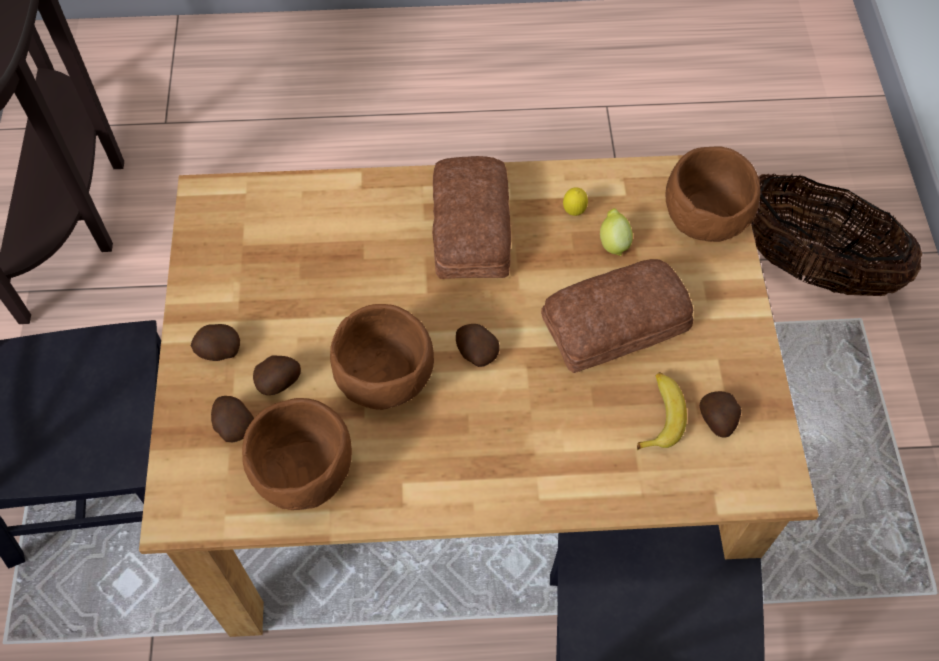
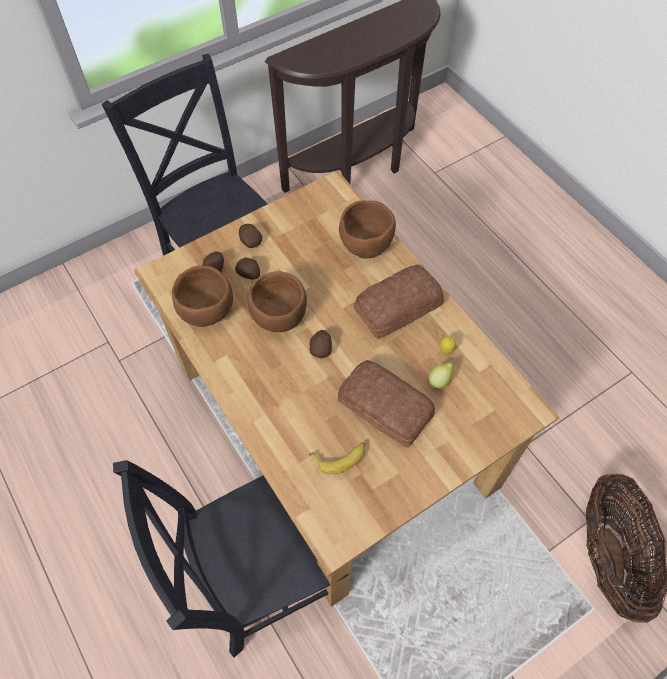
camera: 60 degrees right, 0 degrees up
brown bowl [665,147,760,242] -> brown bowl moved to [339,200,396,259]
potato [700,391,741,438] -> none

